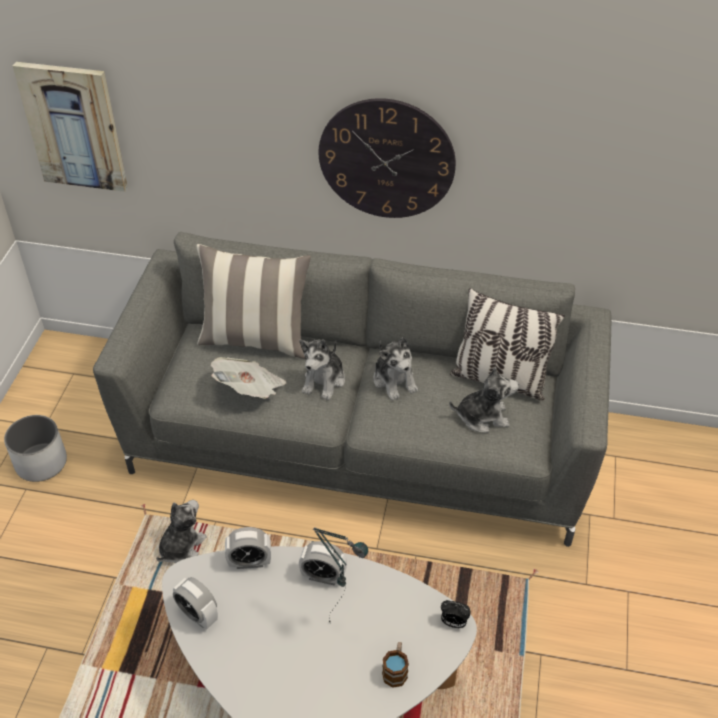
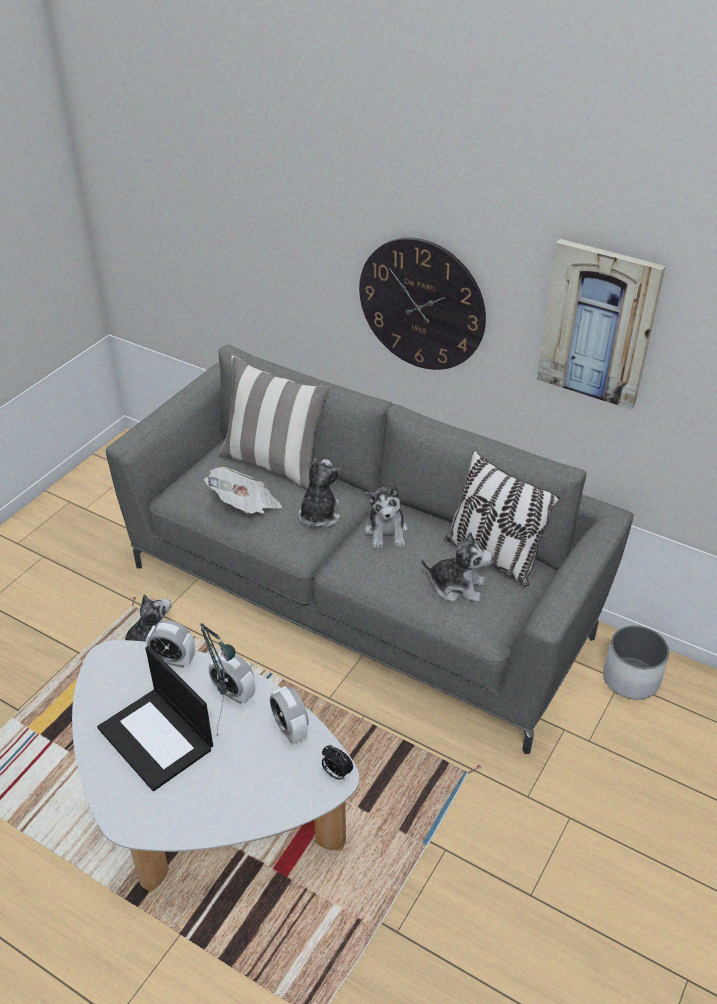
camera: 20 degrees right, 5 degrees down
white planter [4,415,67,482] -> white planter moved to [603,625,669,700]
picture [13,62,128,192] -> picture moved to [537,239,666,410]
alarm clock [173,577,218,629] -> alarm clock moved to [270,686,309,744]
plush toy [300,339,345,400] -> plush toy turned 150 degrees clockwise [298,458,341,528]
mug [382,642,409,688] -> none
none -> laptop [97,645,213,791]

